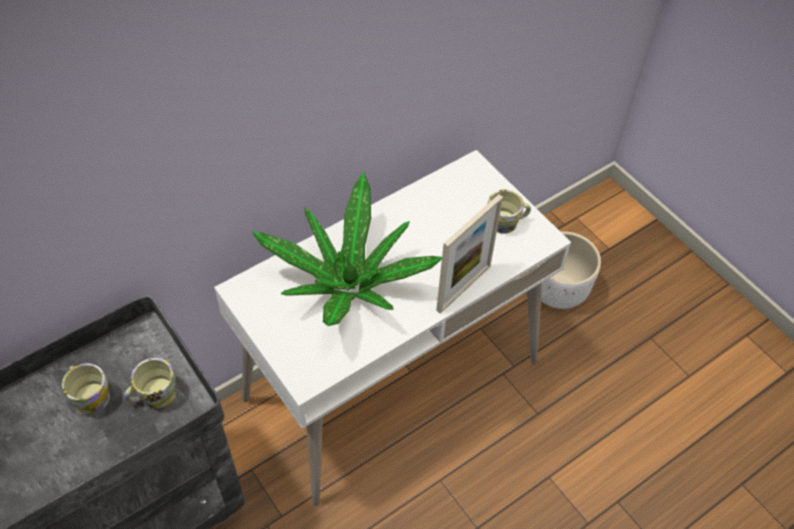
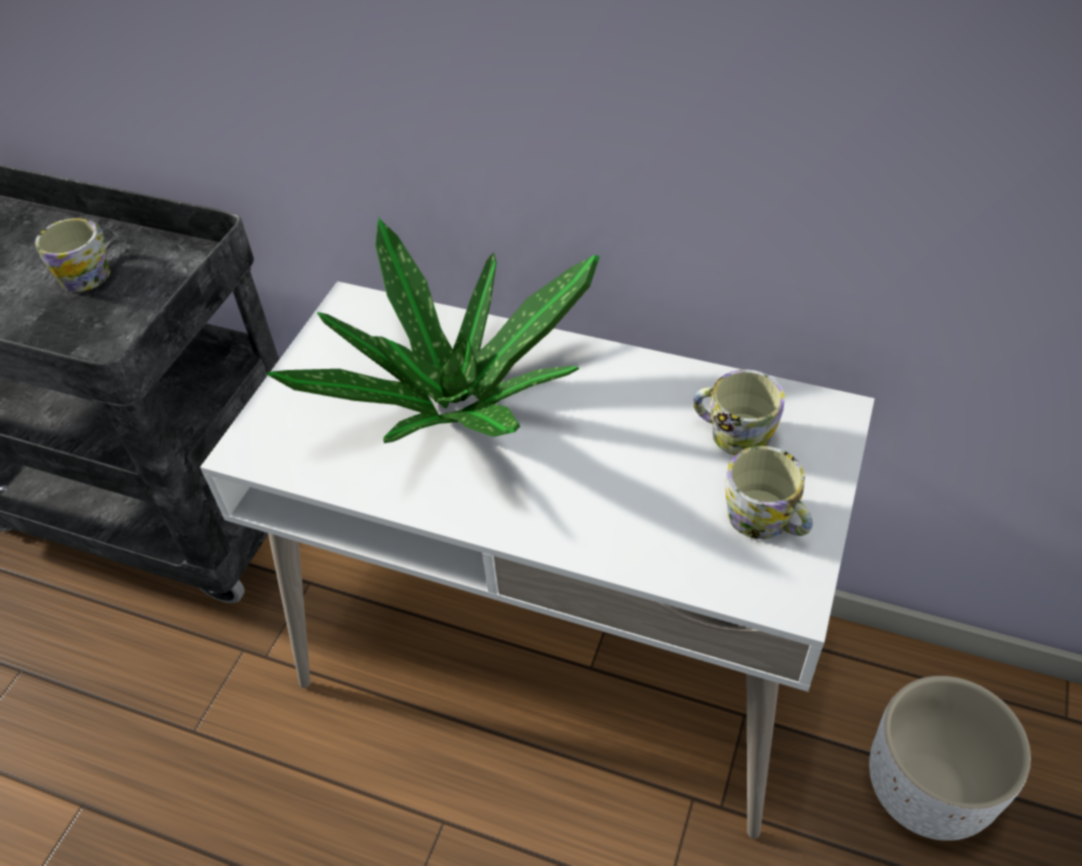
camera: 60 degrees right, 5 degrees down
mug [124,358,176,408] -> mug moved to [693,369,785,456]
picture frame [436,194,503,313] -> none

